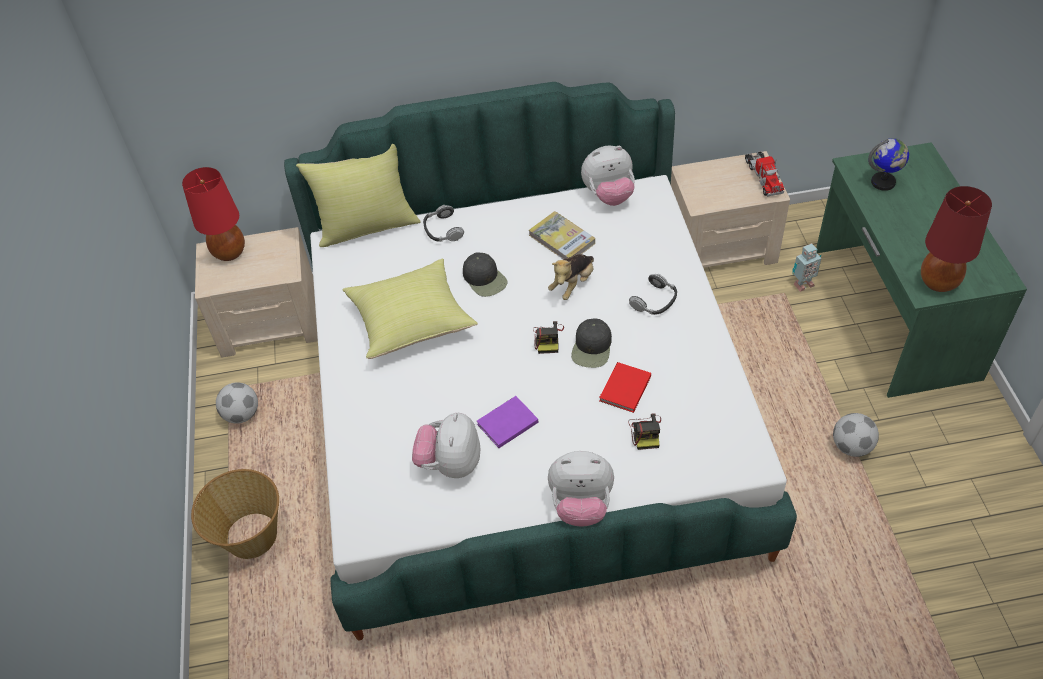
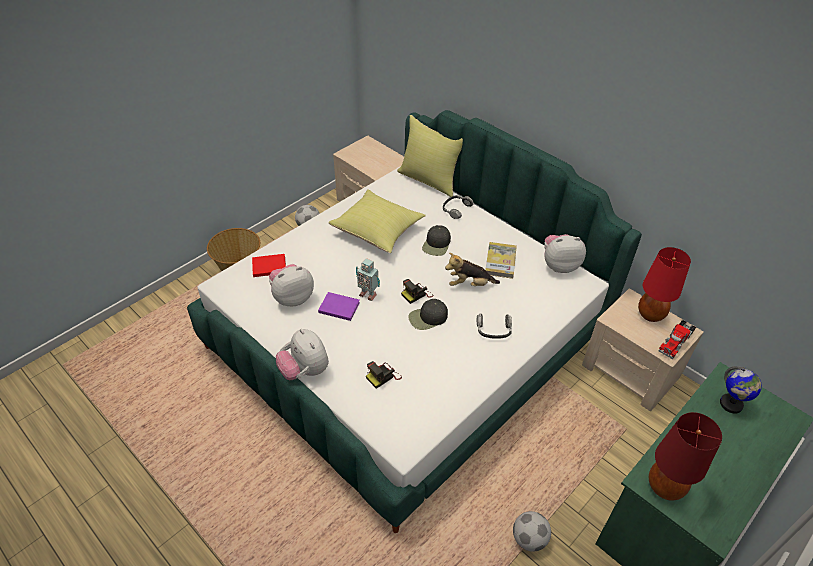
camera: 50 degrees right, 5 degrees down
red table lamp [182,167,245,261] -> red table lamp moved to [638,247,691,322]
plush toy [581,146,635,206] -> plush toy turned 135 degrees clockwise [544,234,586,273]
red book [599,362,651,413] -> red book moved to [252,254,286,277]
toy robot [792,243,822,292] -> toy robot moved to [356,258,380,301]

